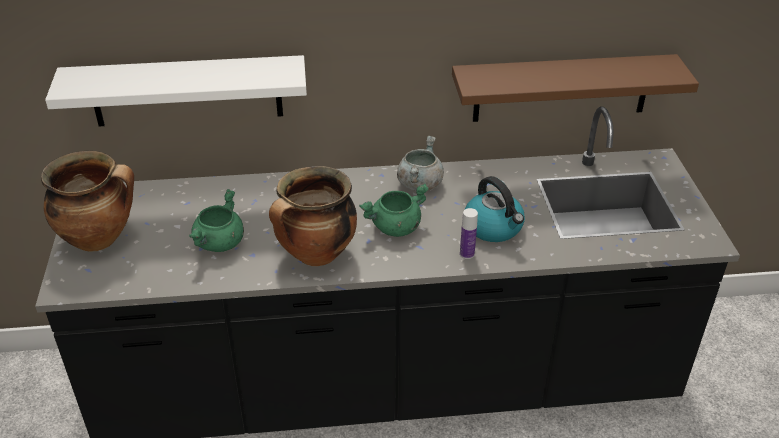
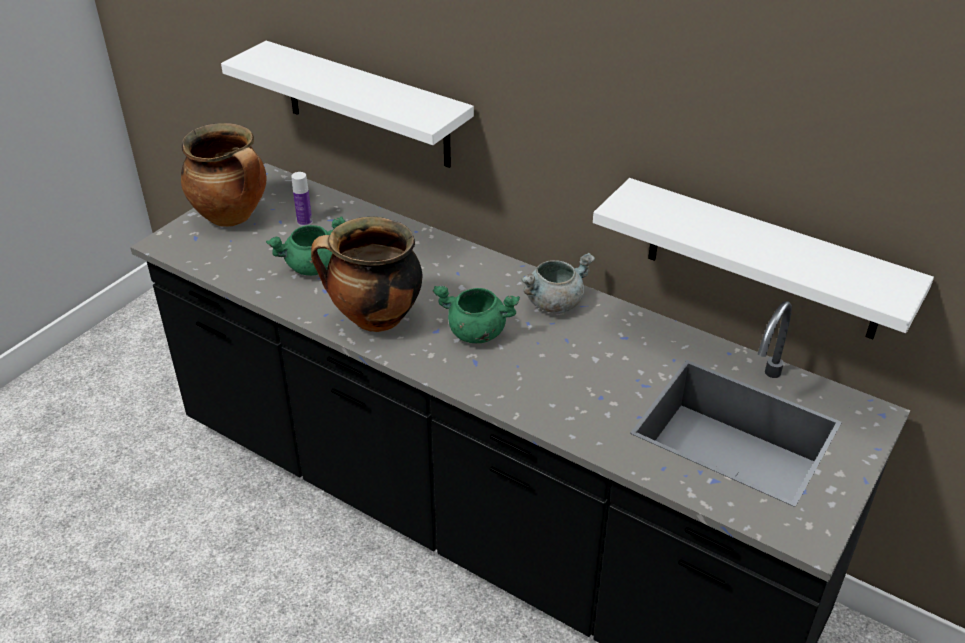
camera: 40 degrees right, 0 degrees up
brown shelf [452,54,699,122] -> white shelf [593,178,934,339]
bottle [460,208,478,259] -> bottle moved to [291,172,312,226]
kettle [465,176,525,242] -> none

